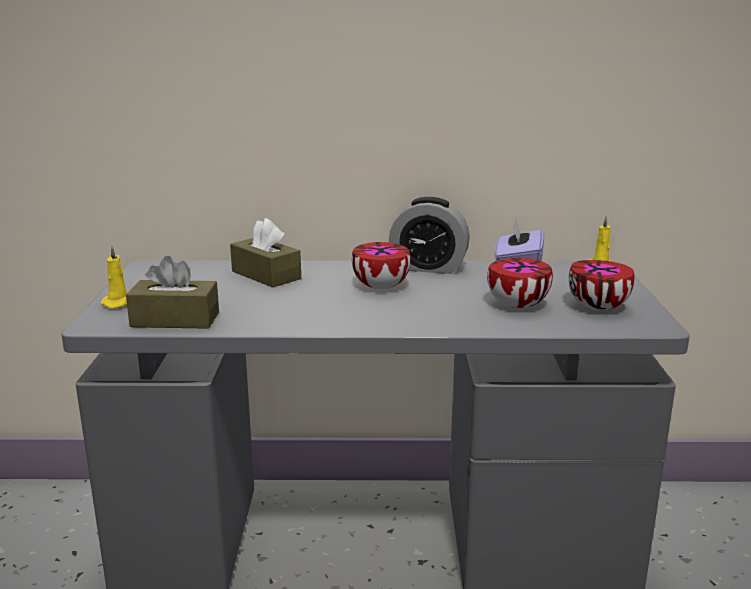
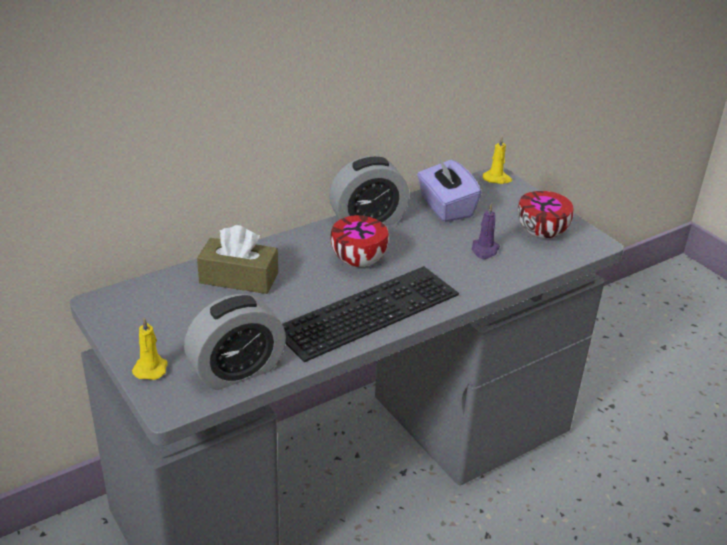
camera: 35 degrees left, 15 degrees up
brown tissue box [126,256,219,329] -> alarm clock [184,294,286,390]
bowl [487,258,553,308] -> purple candle [472,203,500,259]
none -> keyboard [282,266,459,362]

